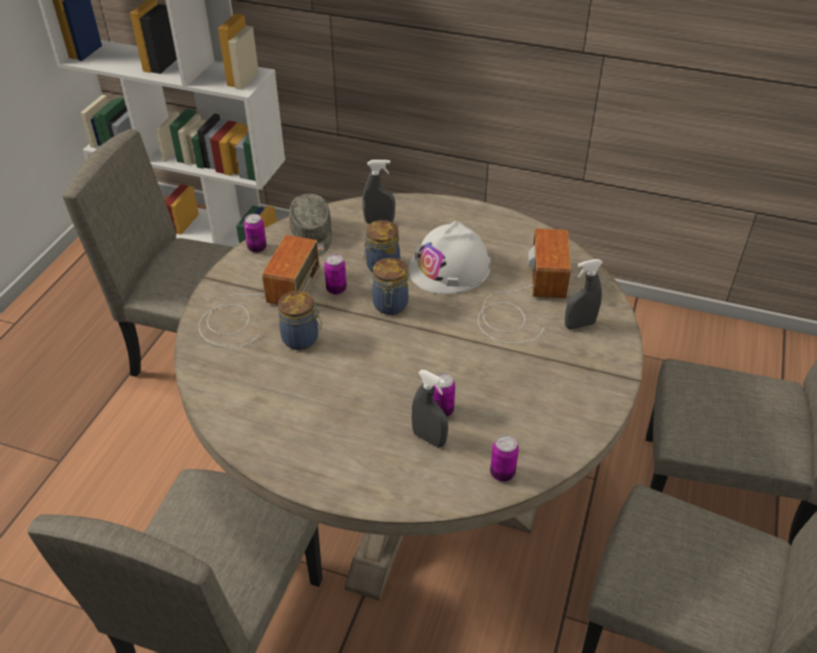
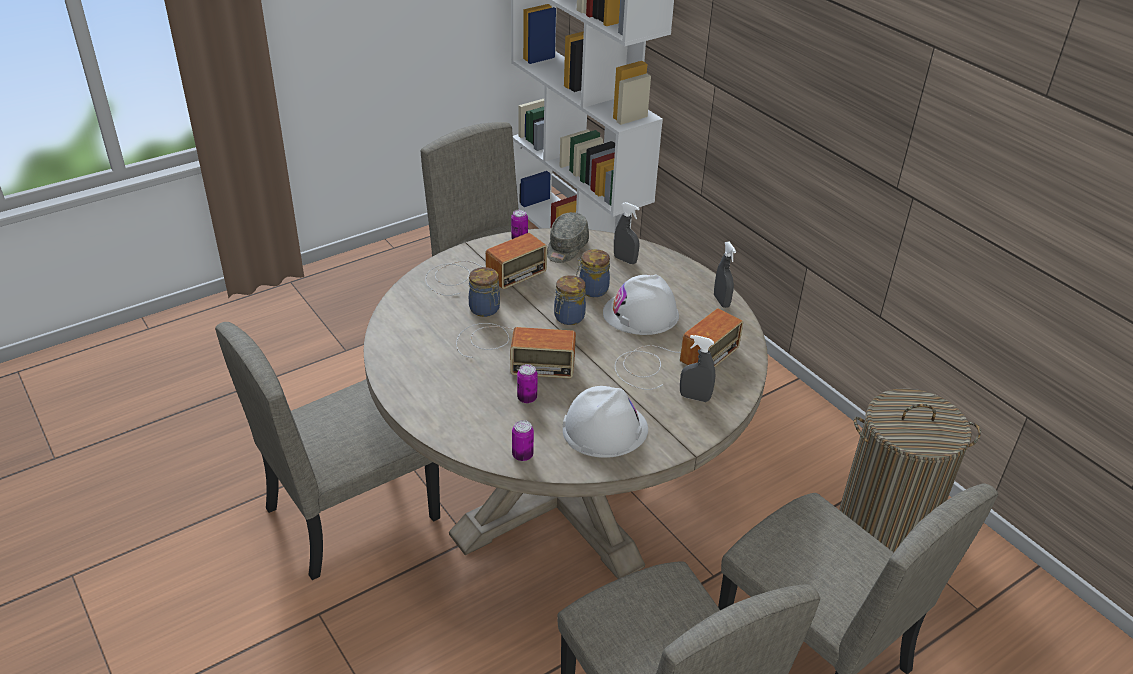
camera: 35 degrees right, 5 degrees down
can [324,254,347,295] -> none
grey spray bottle [411,370,448,447] -> grey spray bottle moved to [714,242,736,308]
none -> radio [456,323,576,378]
none -> white hard hat [563,386,648,458]
none -> laundry basket [839,388,981,552]

